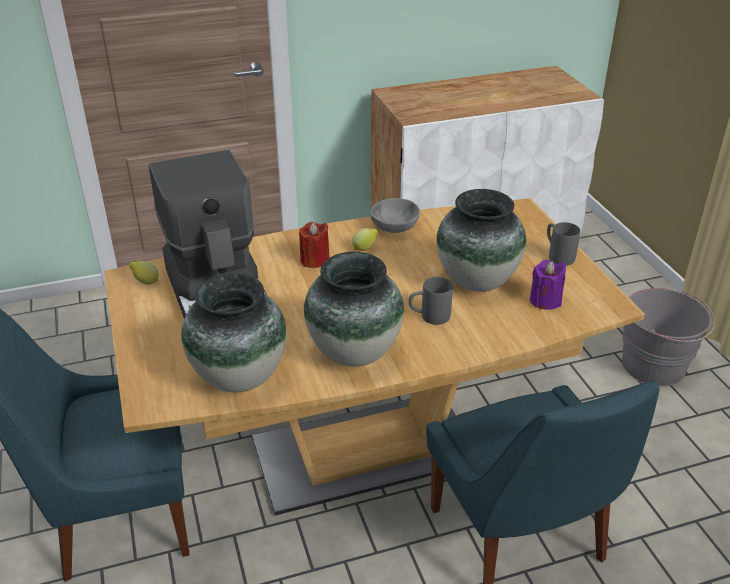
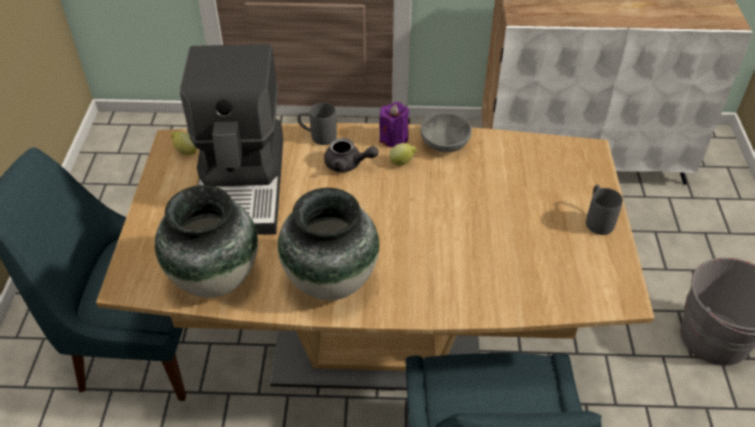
camera: 20 degrees right, 10 degrees up
red candle [299,222,330,268] -> grey teapot [324,138,378,172]
grey mug [409,277,453,325] -> grey mug moved to [297,102,337,145]
vase [437,189,526,292] -> none
purple candle [530,260,566,310] -> purple candle moved to [379,102,409,147]

